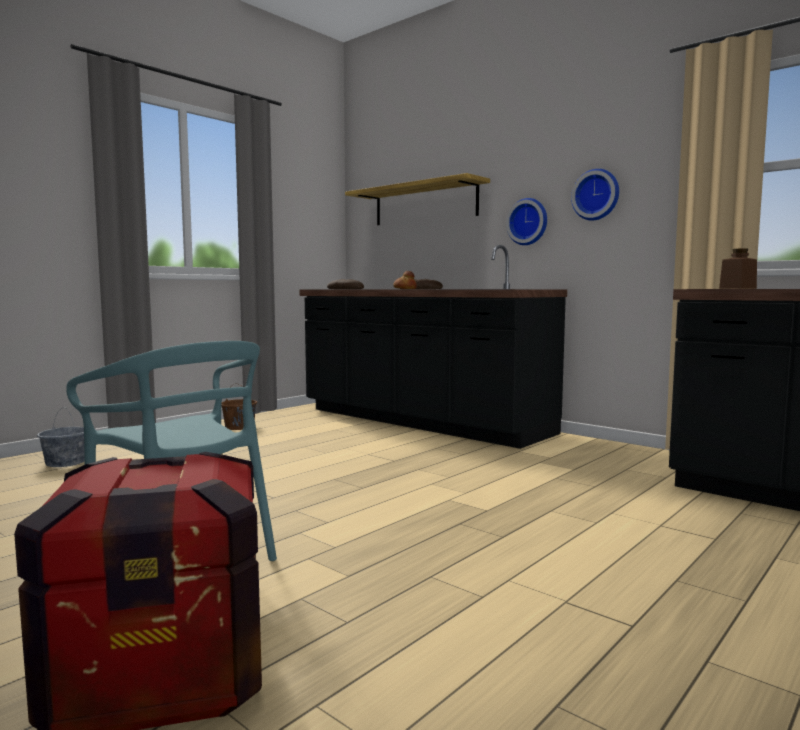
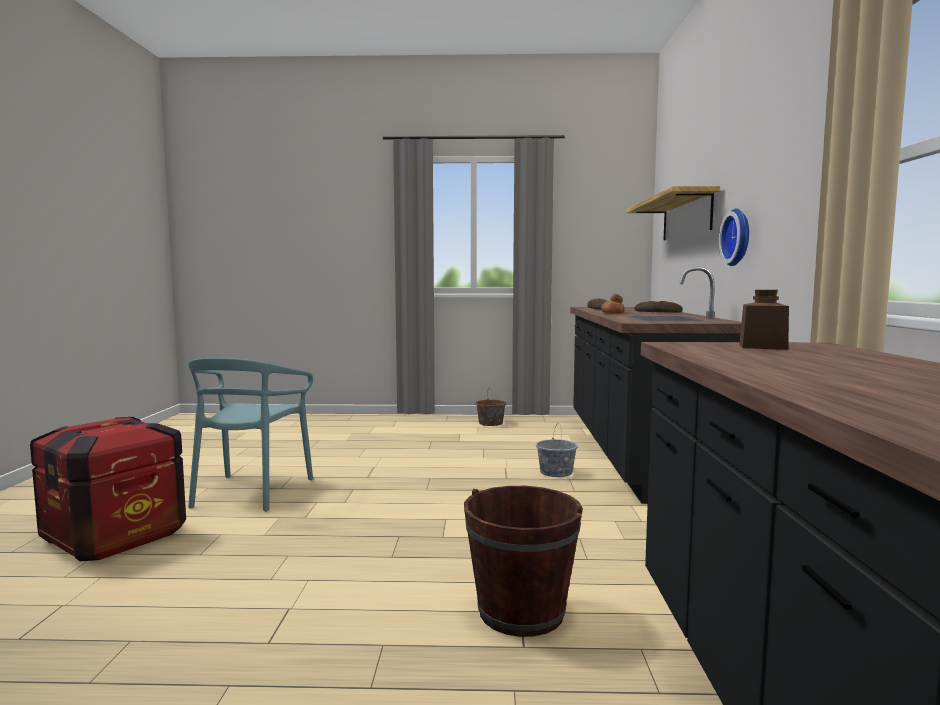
camera: 50 degrees right, 0 degrees up
grey bucket [37,407,84,467] -> grey bucket moved to [536,423,578,477]
wall clock [571,169,619,220] -> none
none -> brown bucket [464,486,583,637]

